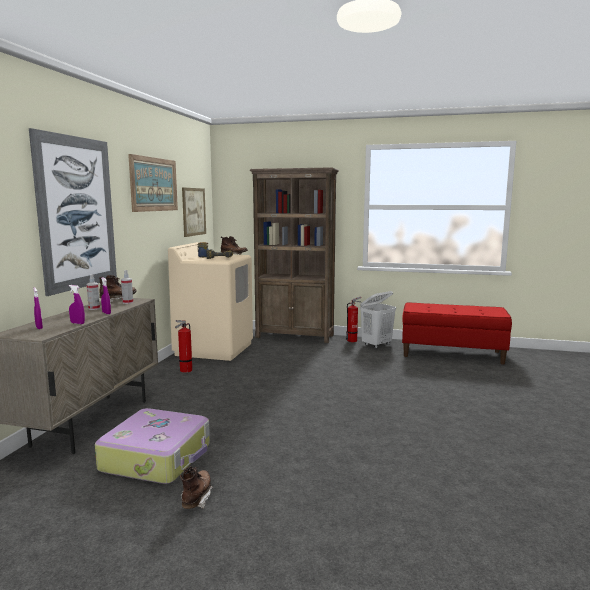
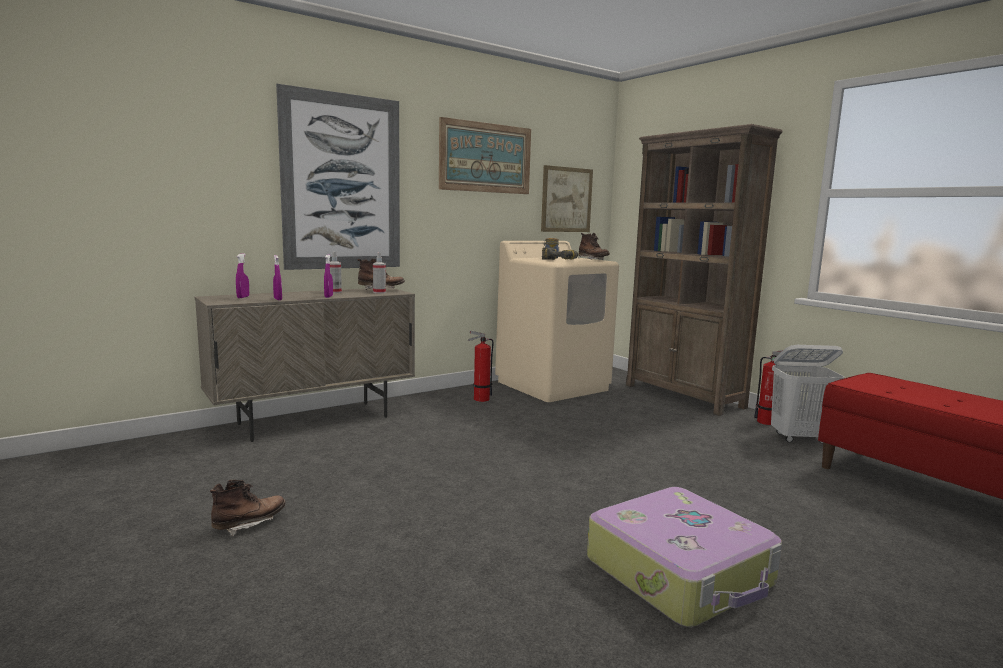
camera: 40 degrees right, 0 degrees up
suitcase [95,408,210,484] -> suitcase moved to [587,487,782,627]

